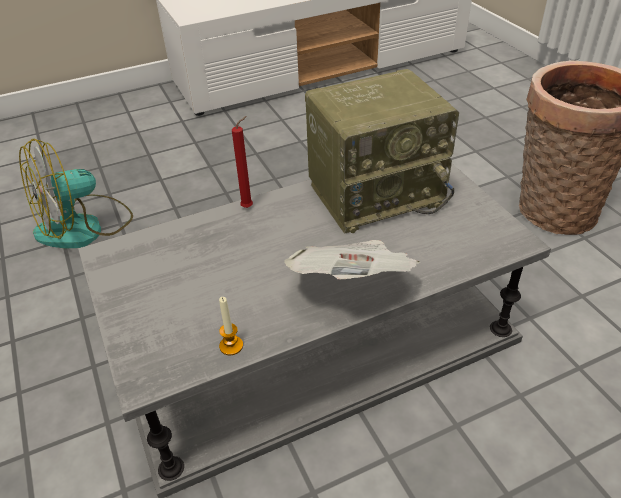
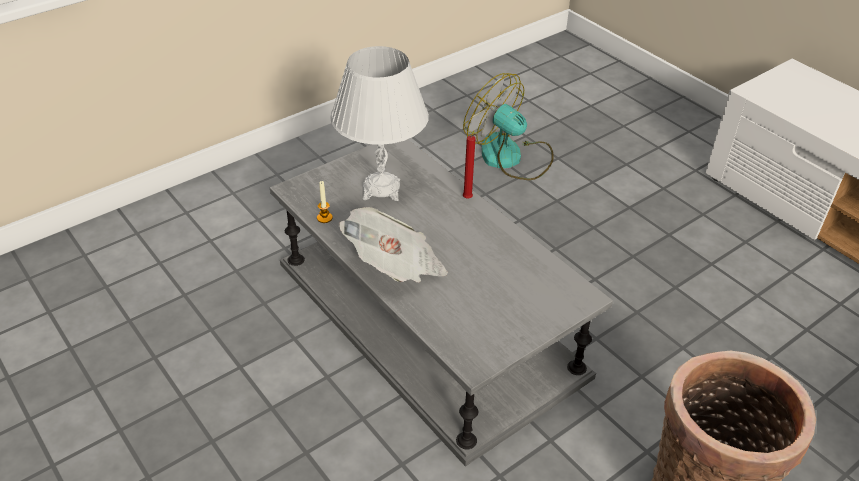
camera: 75 degrees right, 0 degrees up
radio [305,69,459,234] -> none
none -> white table lamp [330,46,429,201]

